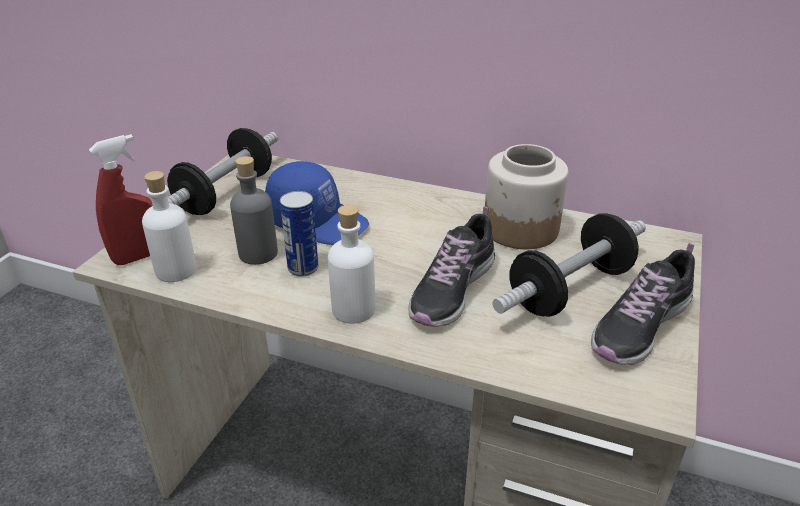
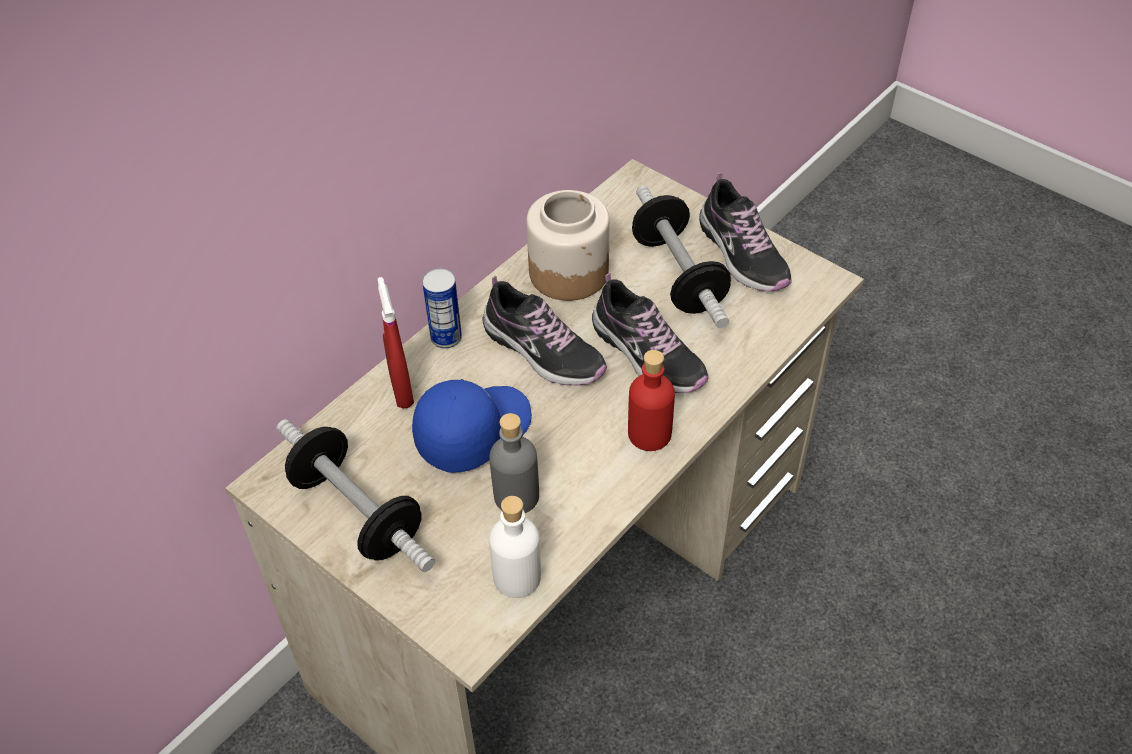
camera: 70 degrees left, 15 degrees up
red spray bottle [89,134,153,265] -> red spray bottle moved to [378,277,414,408]
can [280,191,318,277] -> can moved to [422,269,462,349]
white bottle [328,205,375,324] -> red bottle [628,350,675,451]
none -> shoe [483,275,607,385]

